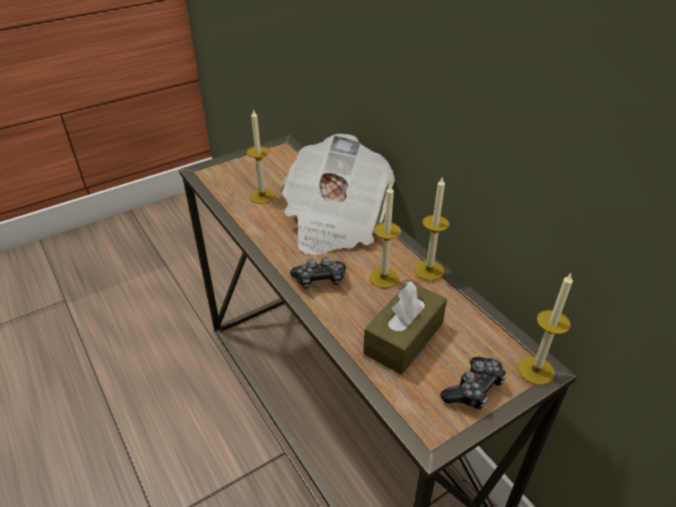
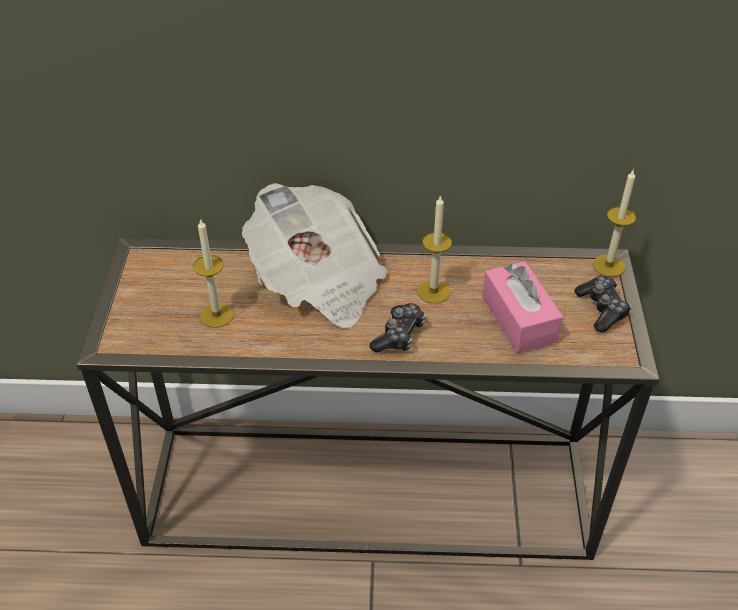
camera: 55 degrees left, 5 degrees up
brown tissue box [363,281,447,375] -> pink tissue box [482,261,563,353]
candle [414,176,450,281] -> none

